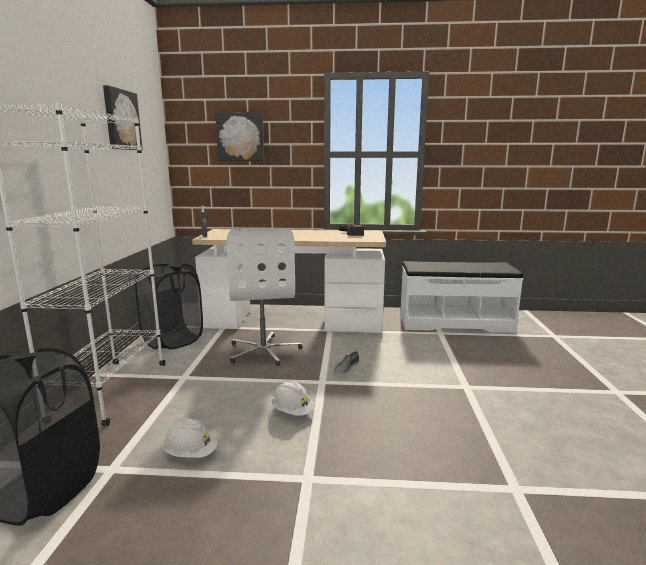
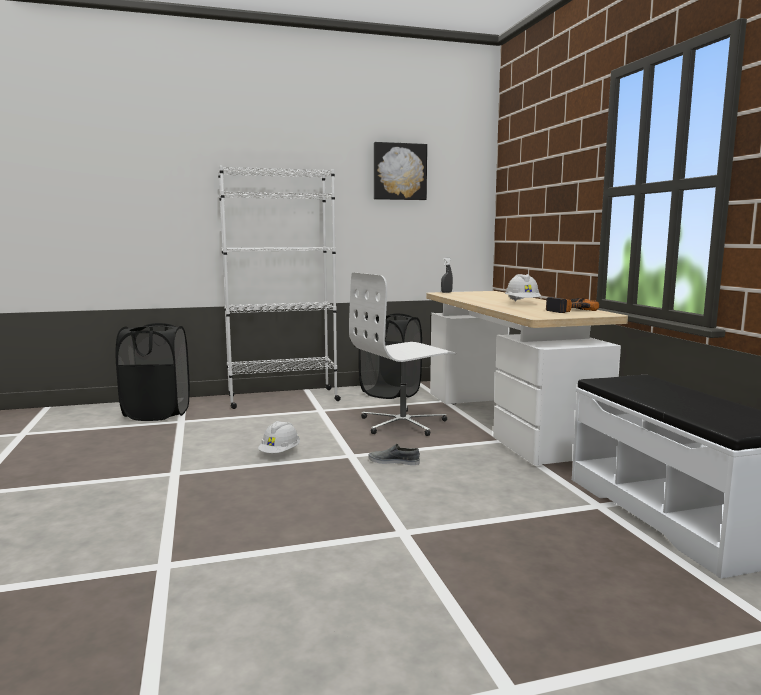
camera: 70 degrees right, 5 degrees down
white hard hat [163,418,218,458] -> white hard hat moved to [505,274,541,302]
picture [215,112,264,161] -> none

